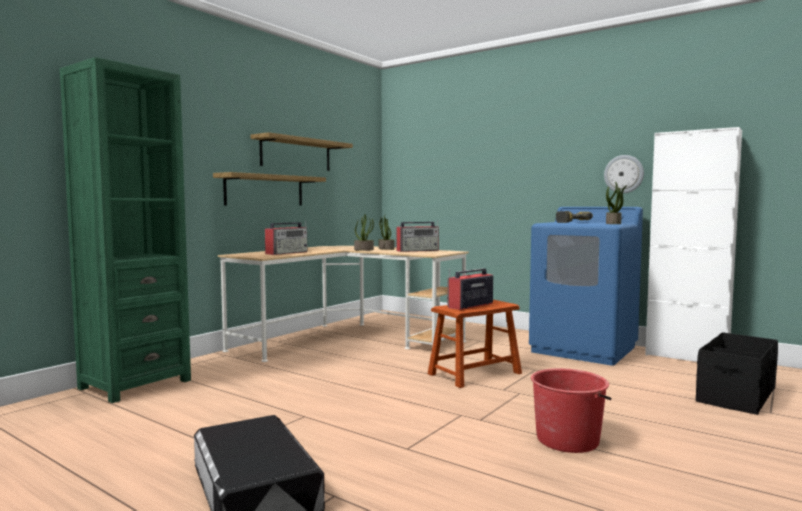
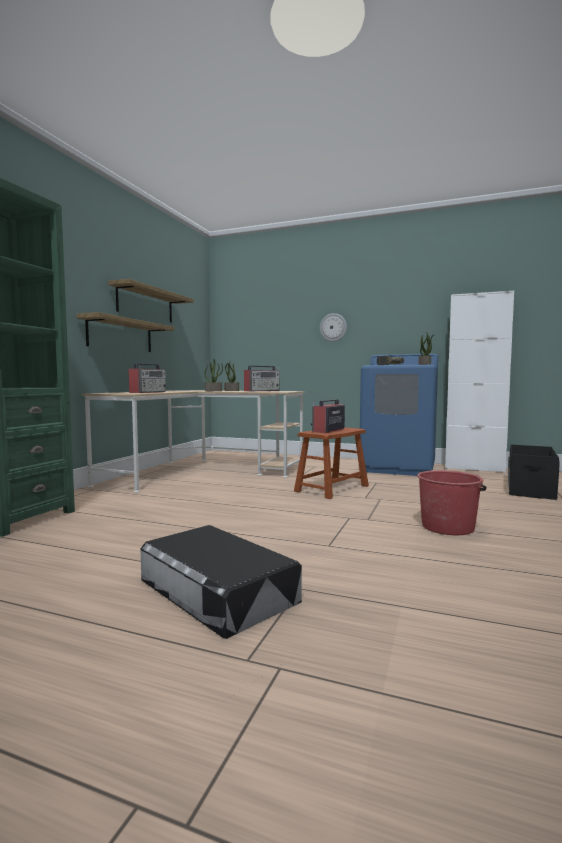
camera: 15 degrees left, 0 degrees up
wall clock [604,155,644,193] -> wall clock moved to [320,313,347,342]

